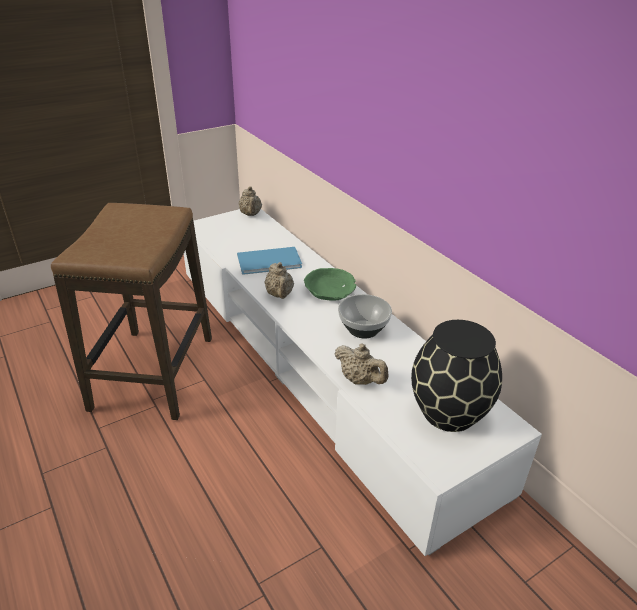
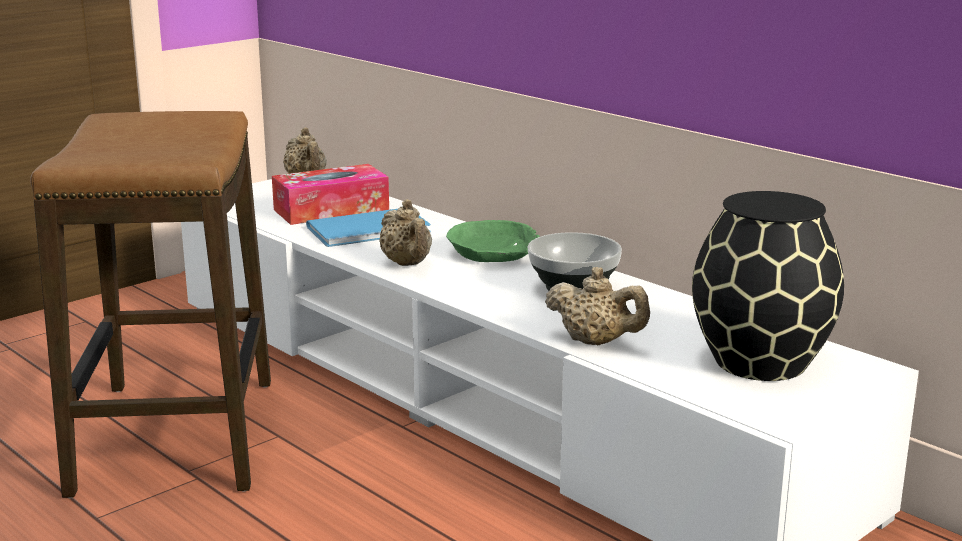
camera: 10 degrees left, 15 degrees down
none -> tissue box [272,164,389,225]

